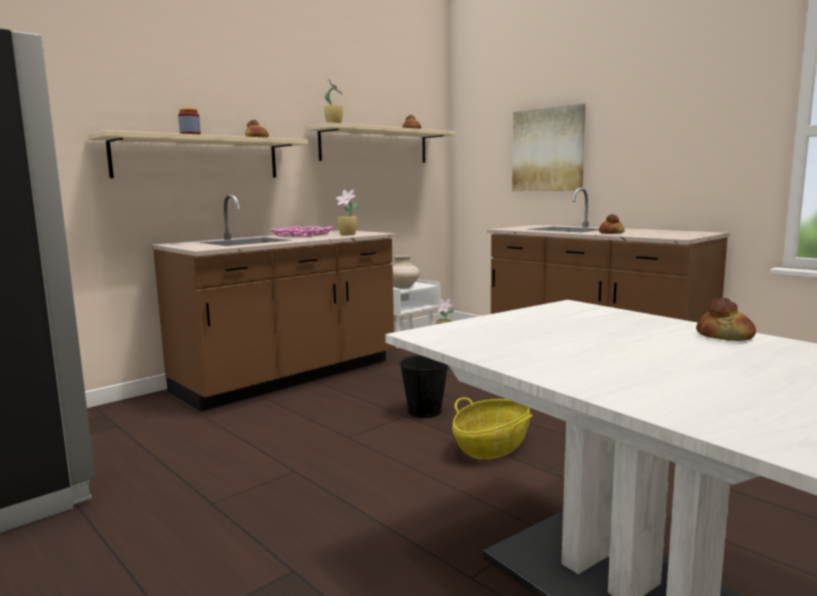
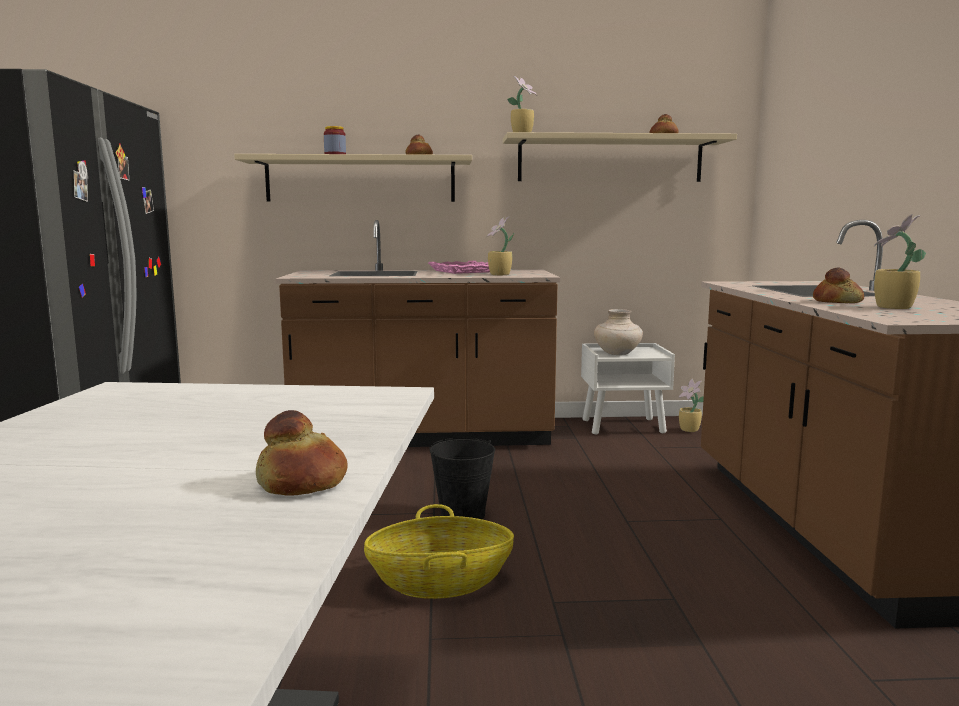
camera: 40 degrees right, 0 degrees up
picture [512,104,586,191] -> none
none -> potted plant [874,214,926,309]

